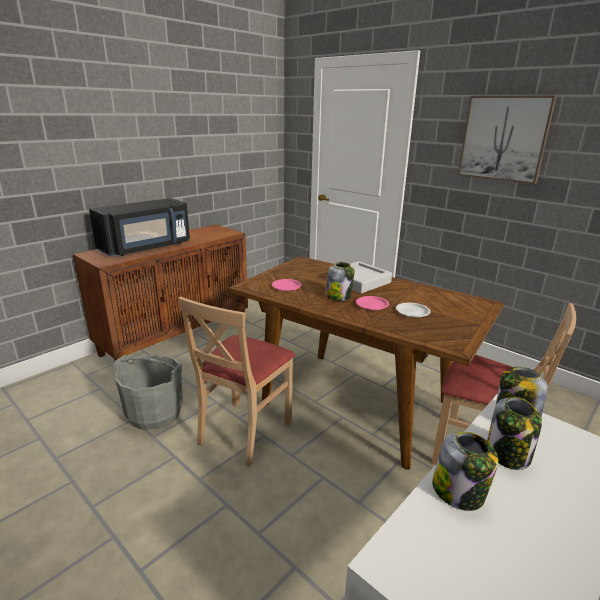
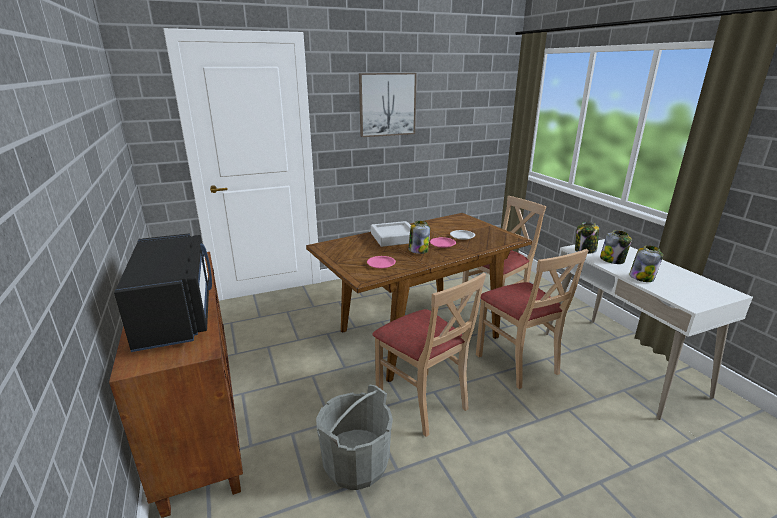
camera: 65 degrees left, 0 degrees up
none -> beige chair [476,249,589,389]

